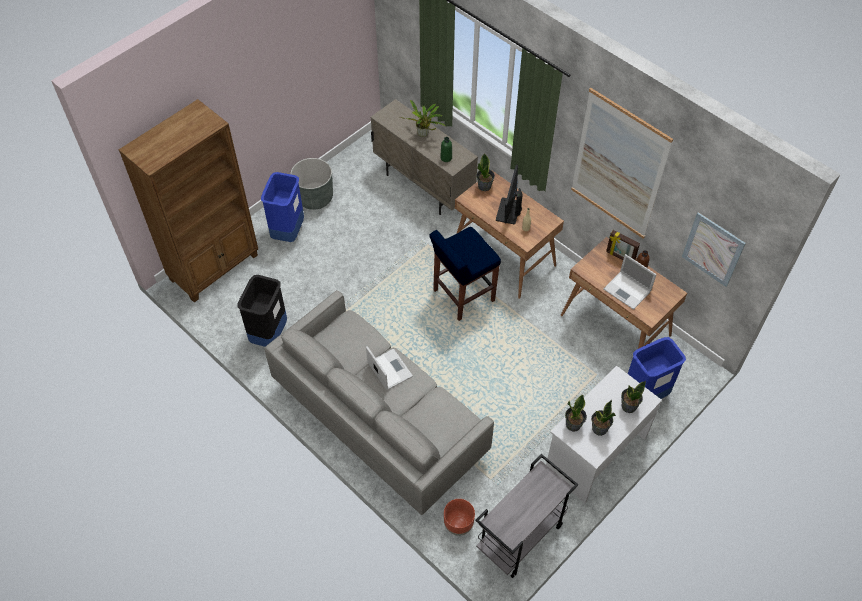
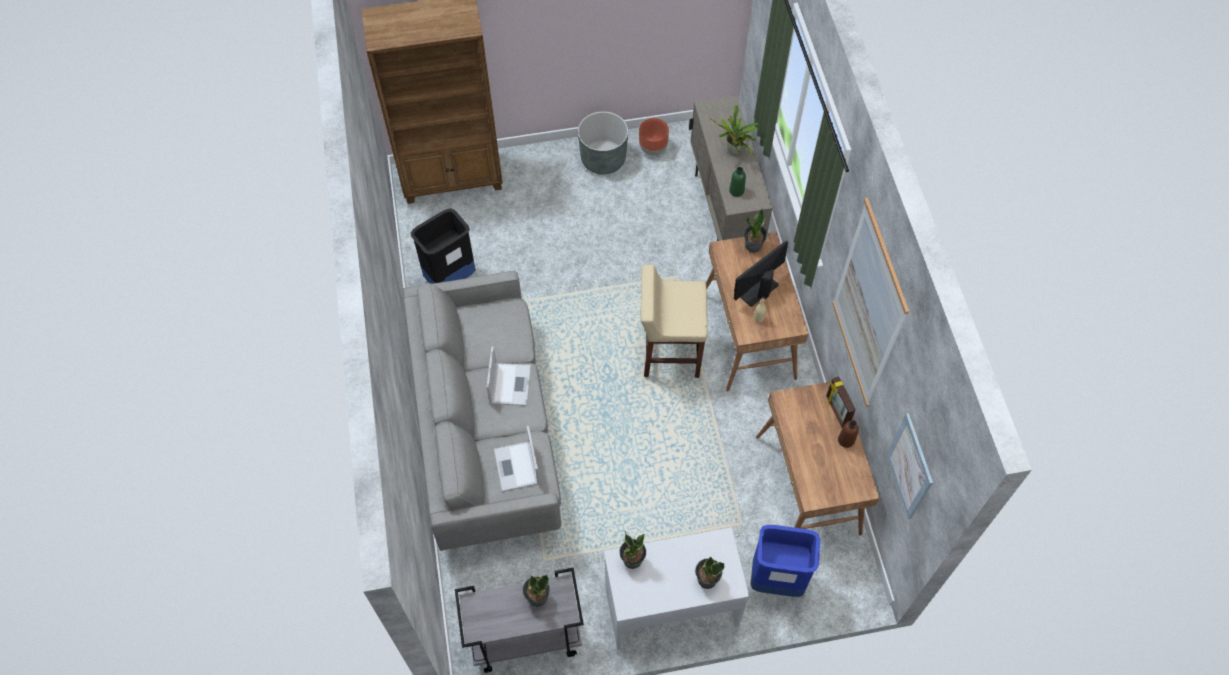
camera: 35 degrees right, 5 degrees up
blue trash can [261,172,304,242] -> none
blue stool [429,227,501,321] -> beige stool [641,264,708,378]
brown planter [444,499,475,536] -> brown planter moved to [639,118,669,155]
potted plant [591,399,616,436] -> potted plant moved to [523,575,550,607]
laptop [603,254,657,310] -> laptop moved to [494,426,540,492]

